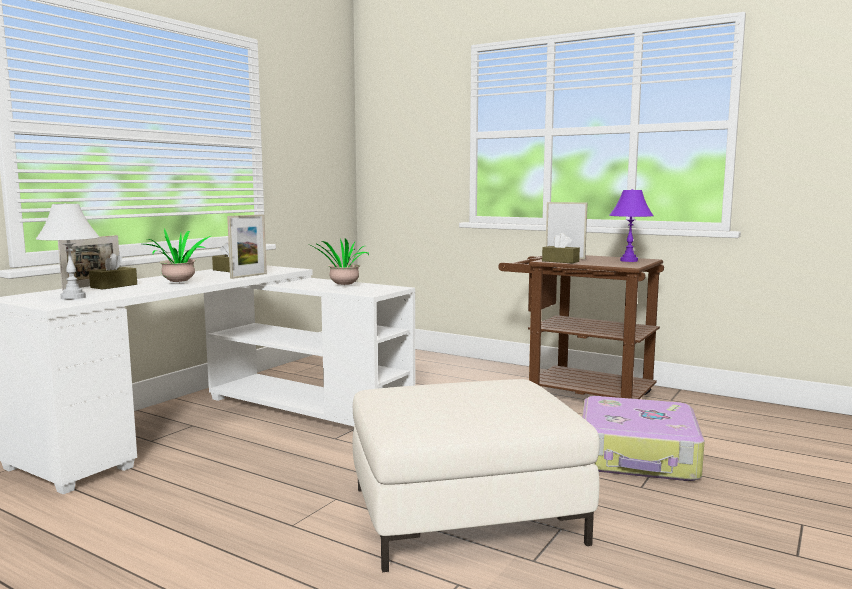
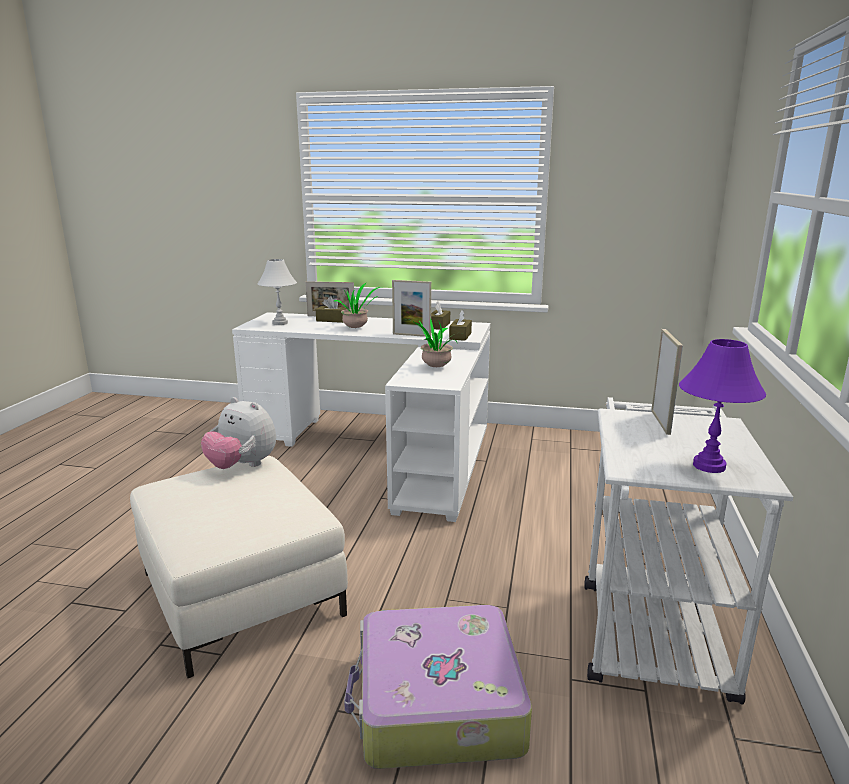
camera: 70 degrees right, 10 degrees up
brown cart [498,255,664,399] -> white cart [584,397,793,704]
brown tissue box [542,233,580,263] -> brown tissue box moved to [449,310,472,341]
none -> plush toy [201,397,276,469]

